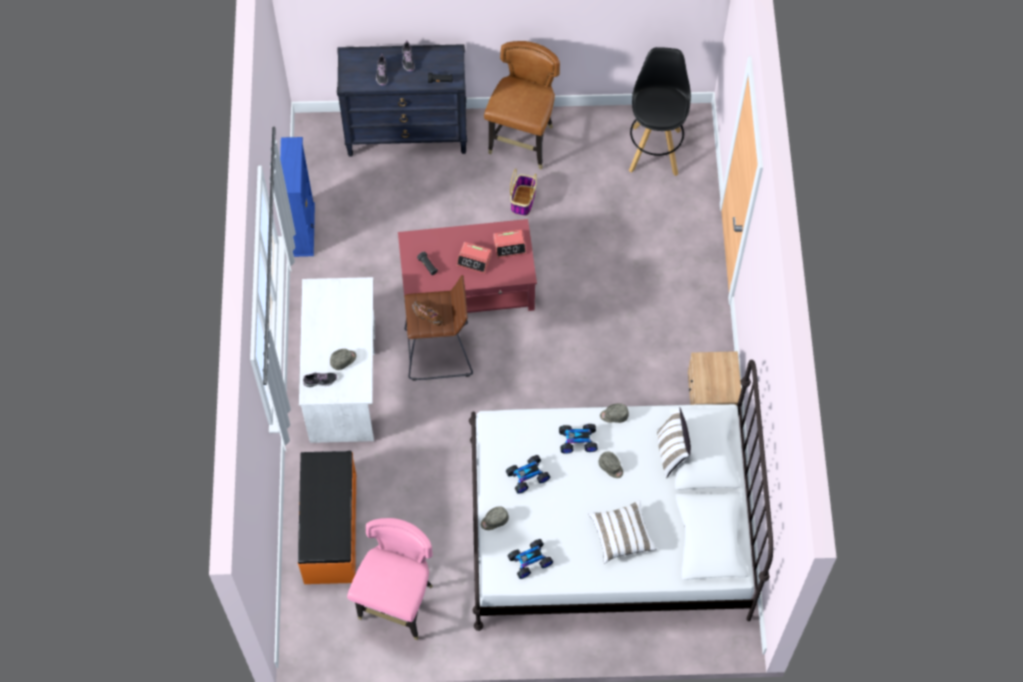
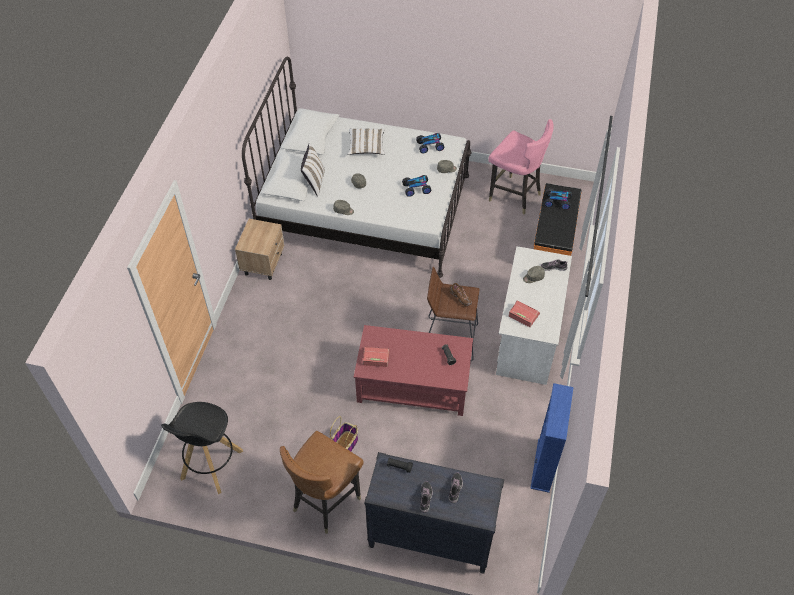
camera: 165 degrees left, 10 degrees down
pink chair [347,518,433,641] -> pink chair turned 90 degrees counterclockwise [489,119,554,214]
alarm clock [457,242,492,274] -> alarm clock moved to [509,301,540,327]
toy car [559,424,598,454] -> toy car moved to [544,188,572,210]

